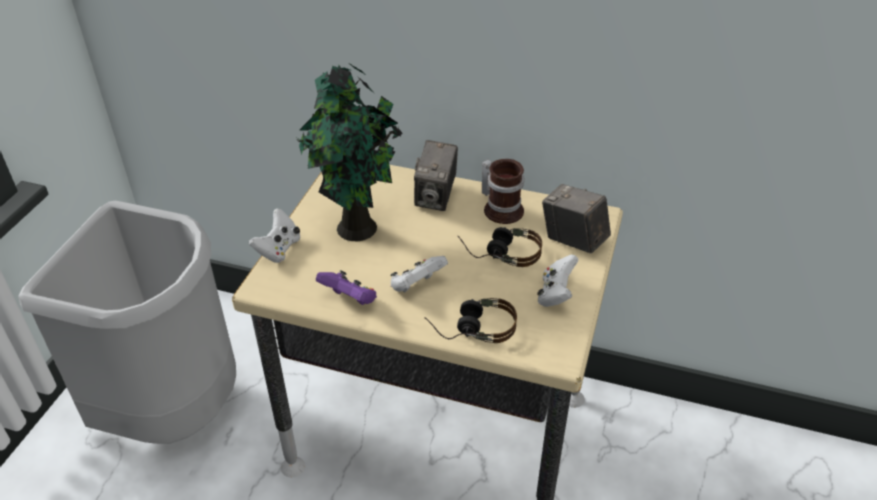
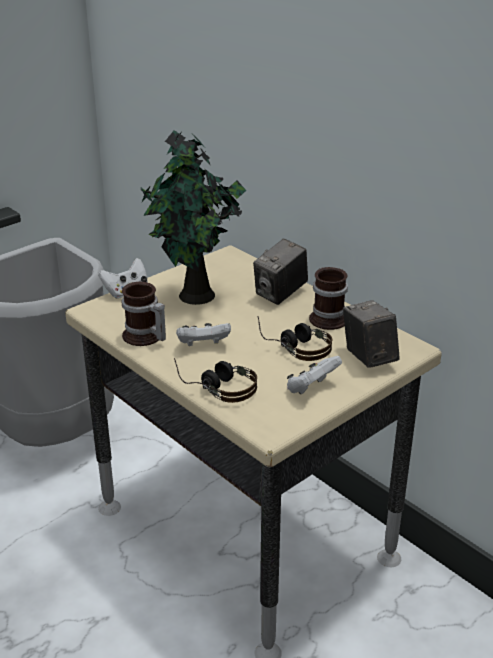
camera: 30 degrees right, 10 degrees down
purple game controller [316,270,377,305] -> mug [122,282,166,346]

